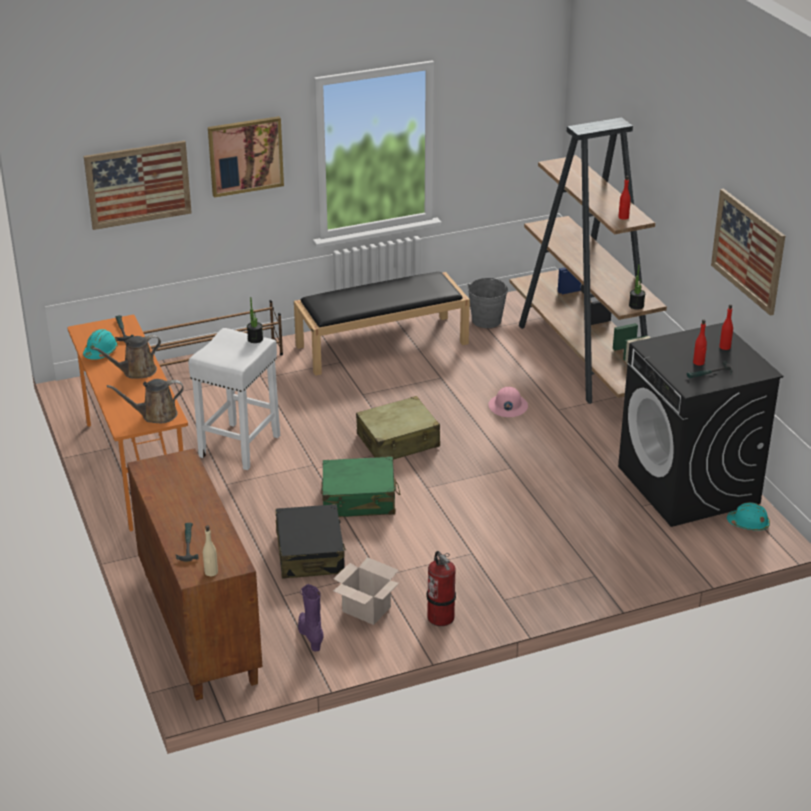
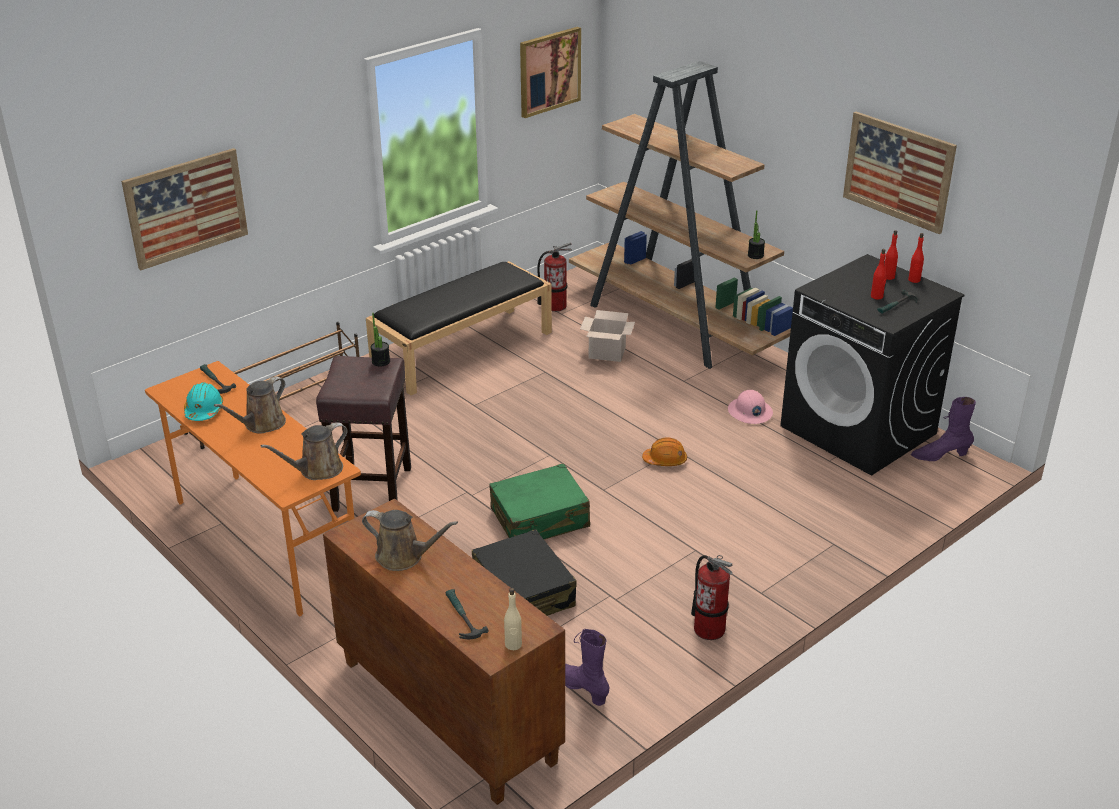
camera: 20 degrees left, 0 degrees up
white stool [188,328,280,470] -> brown stool [316,356,411,512]
picture [208,116,284,198] -> picture moved to [520,27,581,118]
cardboard box [333,557,399,625] -> cardboard box moved to [580,310,635,362]
beige suitcase [356,396,440,460] -> none
grey bucket [468,278,508,328] -> fire extinguisher [537,242,572,312]
pink hard hat [488,387,528,417] -> pink hard hat moved to [728,390,773,424]
red bottle [618,176,631,220] -> red bottle moved to [908,233,924,283]
turquoise hard hat [727,502,770,531] -> purple boot [911,397,976,461]
none -> brown watering can [362,510,458,571]
none -> orange hard hat [642,437,687,466]

